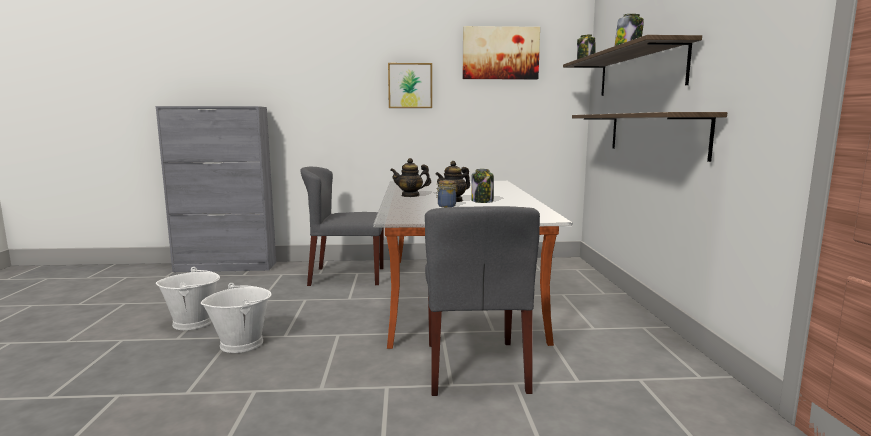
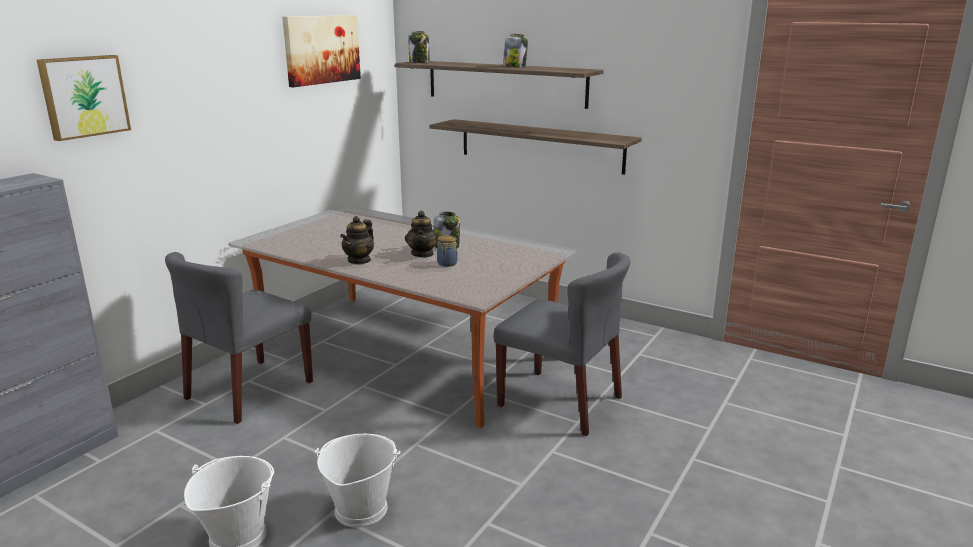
camera: 55 degrees left, 10 degrees up
picture [388,63,432,108] -> picture moved to [37,55,131,141]

